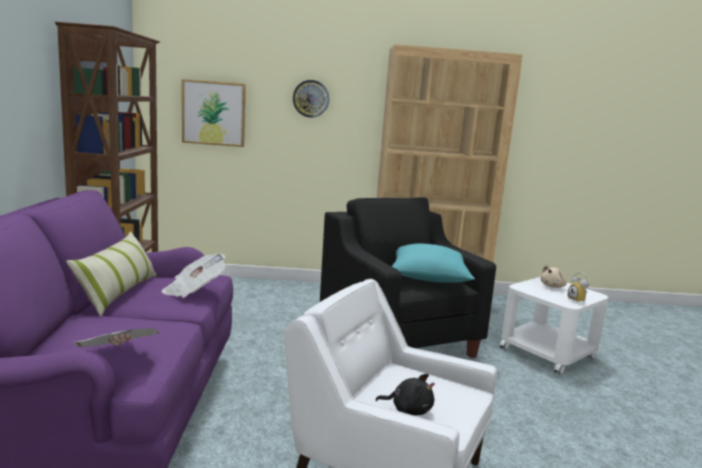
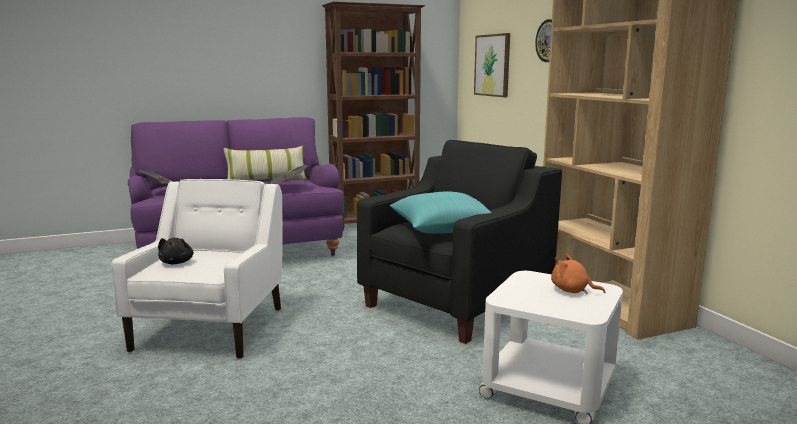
camera: 70 degrees right, 0 degrees up
beige plush toy [540,265,567,288] -> orange plush toy [551,254,605,294]
alarm clock [568,272,589,303] -> none

